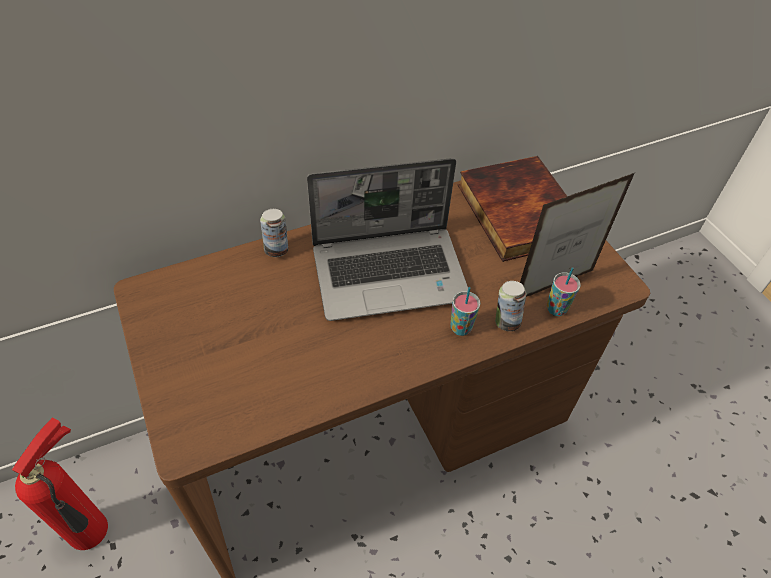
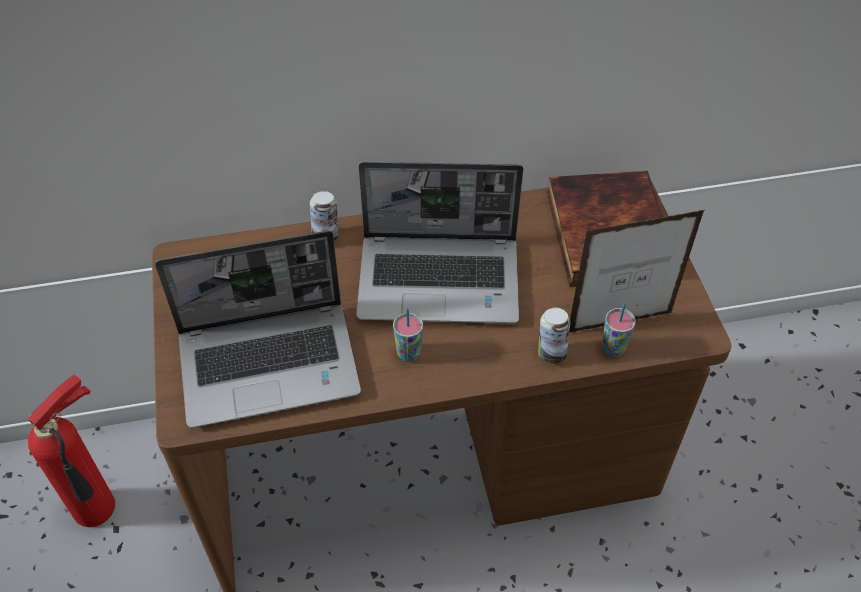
camera: 15 degrees right, 0 degrees up
cup [451,287,480,336] -> cup moved to [393,308,423,362]
none -> laptop [155,231,361,428]

